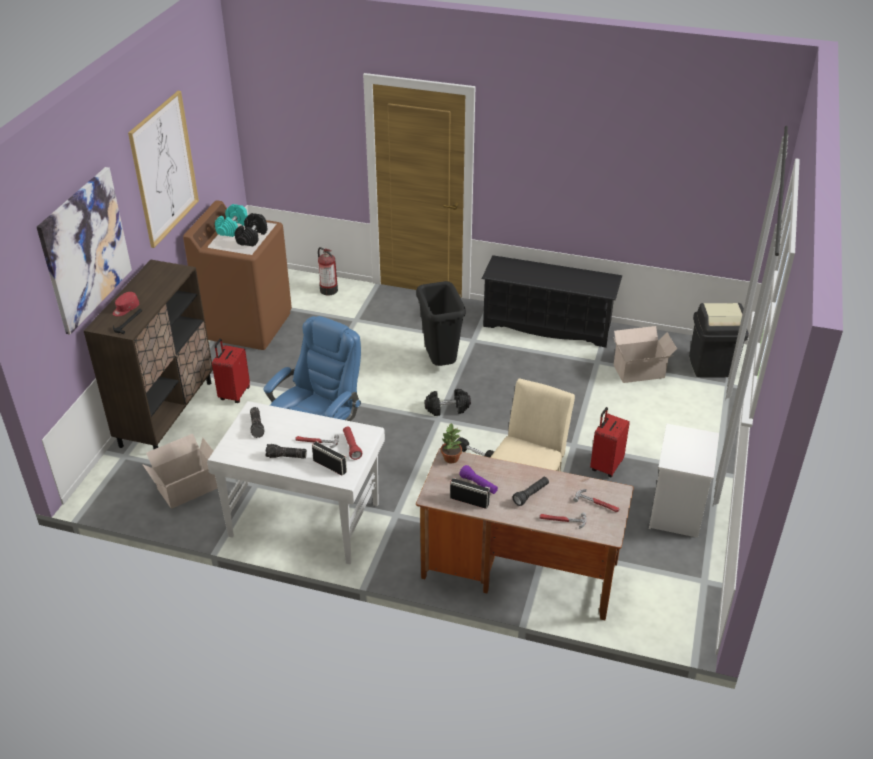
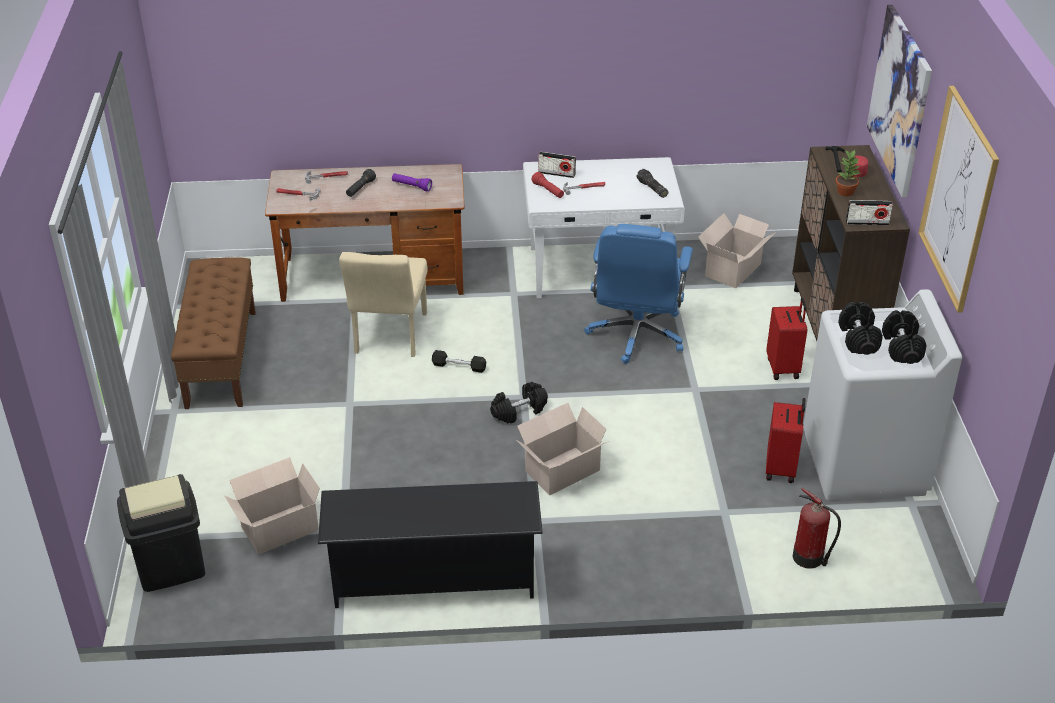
camera: 160 degrees right, 0 degrees up
brown washing machine [183,200,292,350] -> white washing machine [803,289,962,500]
turquoise dumbbell [215,204,248,237] -> black dumbbell [882,310,927,364]
flashlight [266,444,307,459] -> none
black trash can [416,281,466,366] -> cardboard box [517,403,609,495]
potted plant [441,423,462,463] -> potted plant moved to [835,150,860,196]
radio [450,477,490,509] -> radio moved to [846,200,893,225]
red suitcase [590,407,630,477] -> red suitcase moved to [766,398,805,483]
white nightstand [649,424,719,538] -> brown bench [171,257,256,409]

